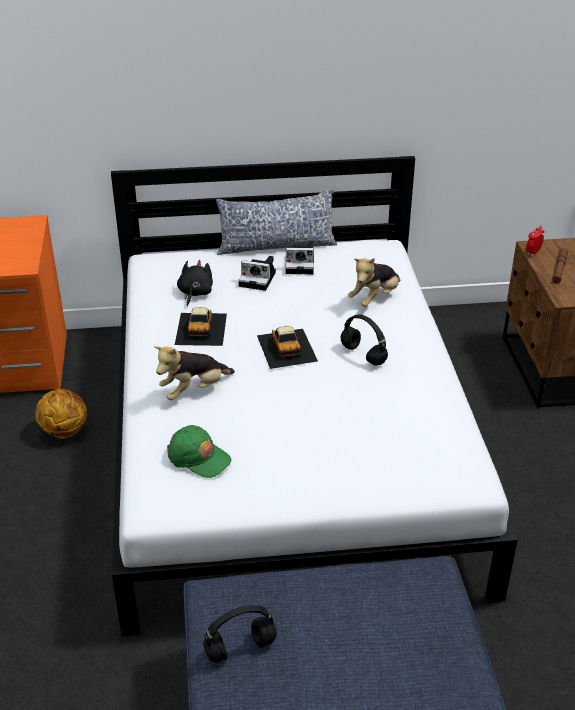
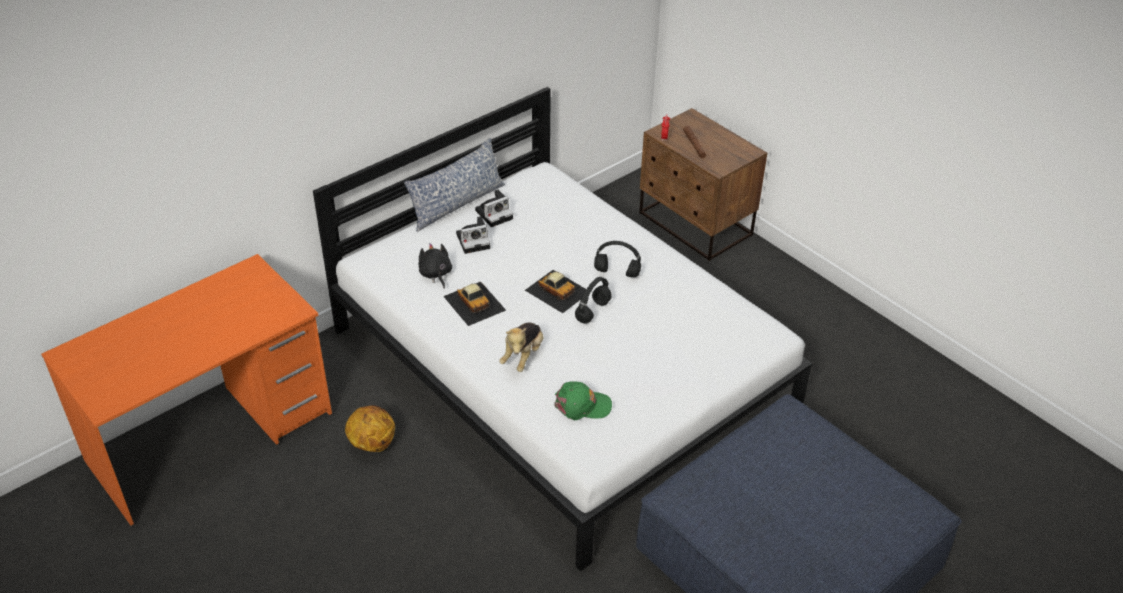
camera: 35 degrees left, 5 degrees up
black headphones [203,605,277,663] -> black headphones moved to [575,277,612,323]
plush toy [348,258,400,307] -> none

